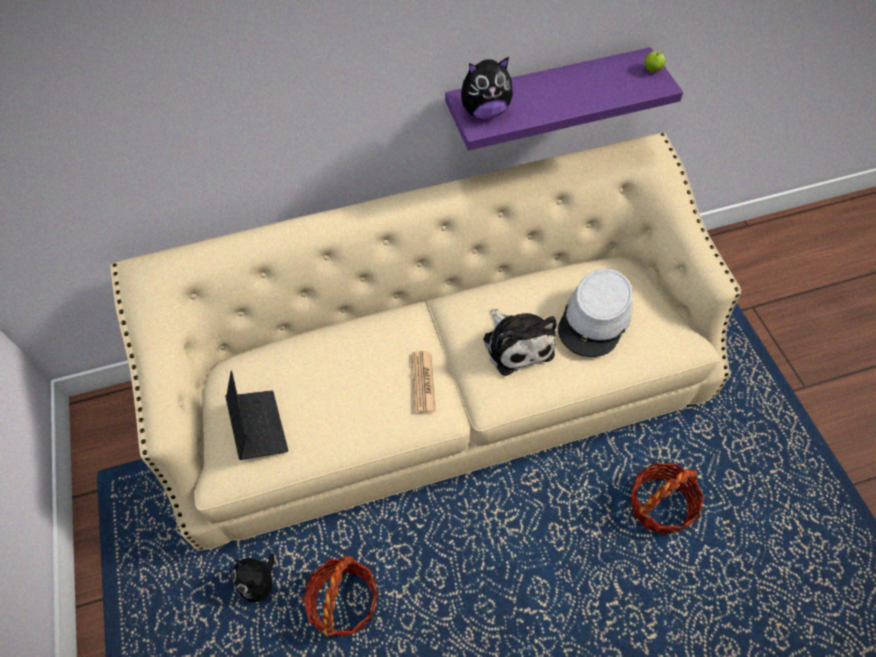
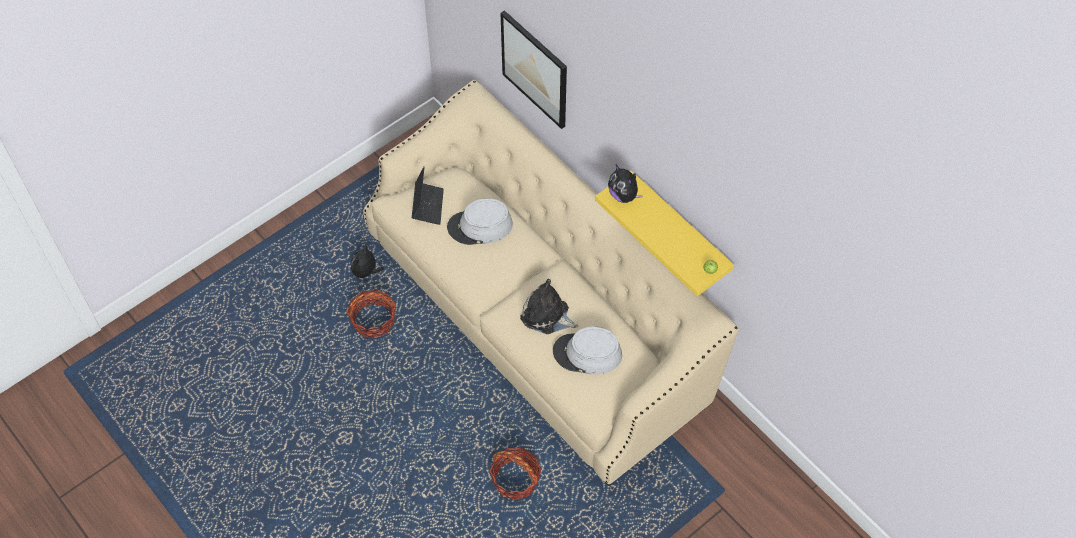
camera: 65 degrees right, 0 degrees up
laptop [225,370,288,460] -> laptop turned 45 degrees counterclockwise [412,166,444,225]
newspaper [412,351,436,413] -> none
purple shelf [445,47,683,150] -> yellow shelf [595,171,734,296]
plush toy [483,309,557,376] -> plush toy turned 75 degrees clockwise [520,279,578,334]
none -> grey hat [447,198,513,245]
none -> picture [501,10,567,129]

